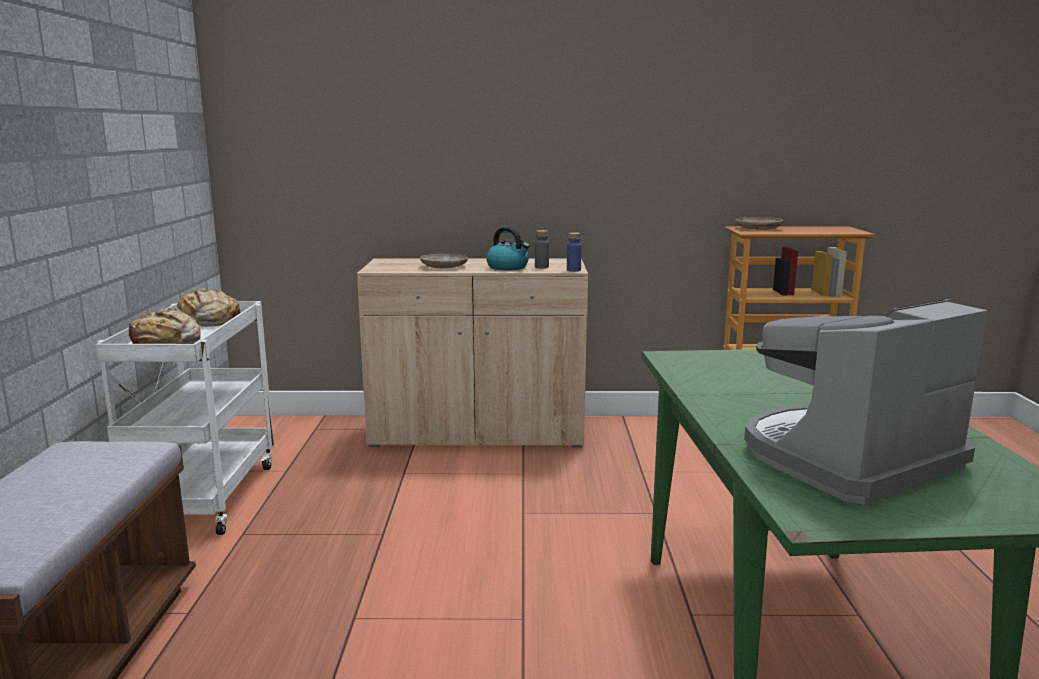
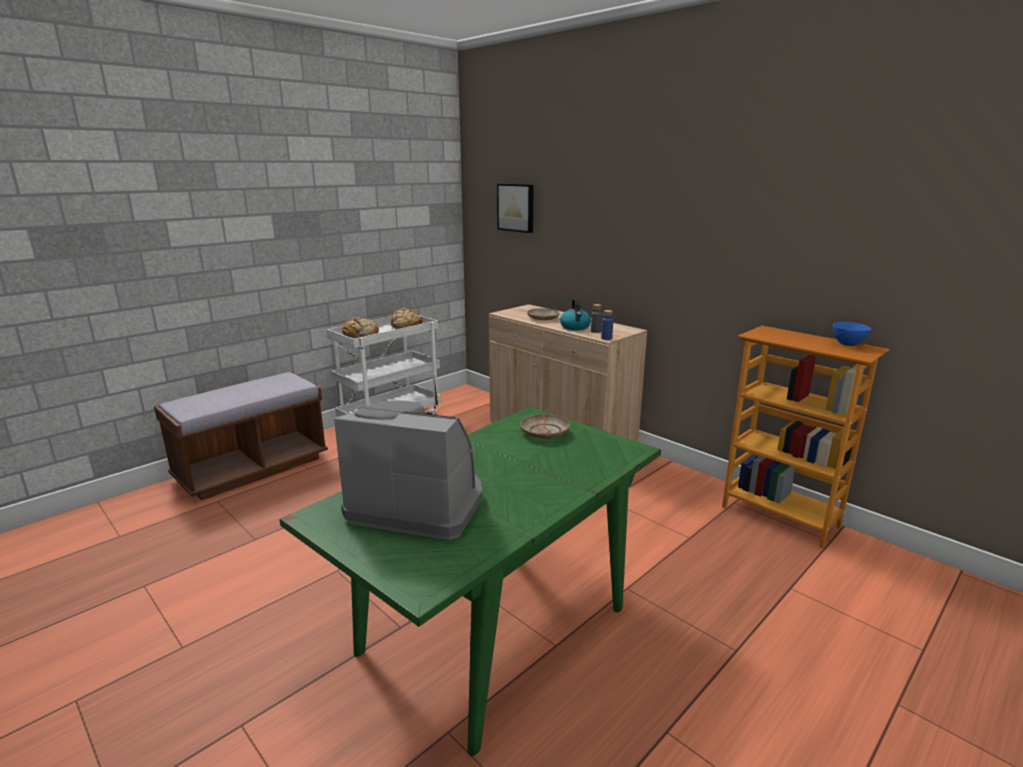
camera: 45 degrees right, 5 degrees up
beige plate [735,217,783,230] -> beige plate moved to [520,414,570,439]
none -> picture [497,184,534,233]
none -> blue bowl [833,322,871,346]

